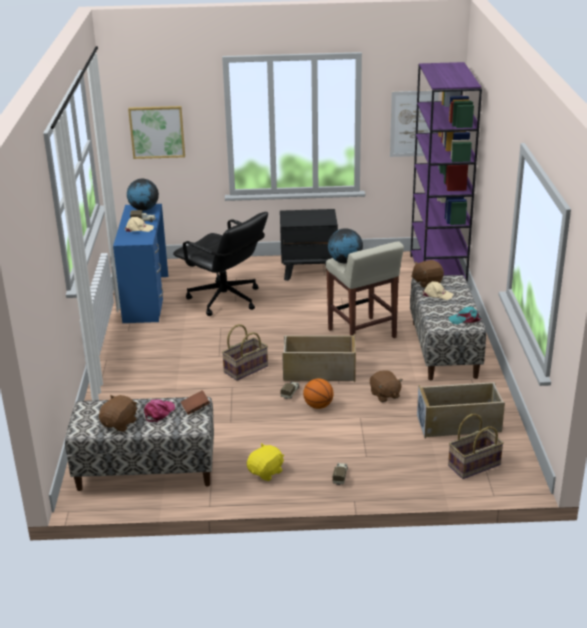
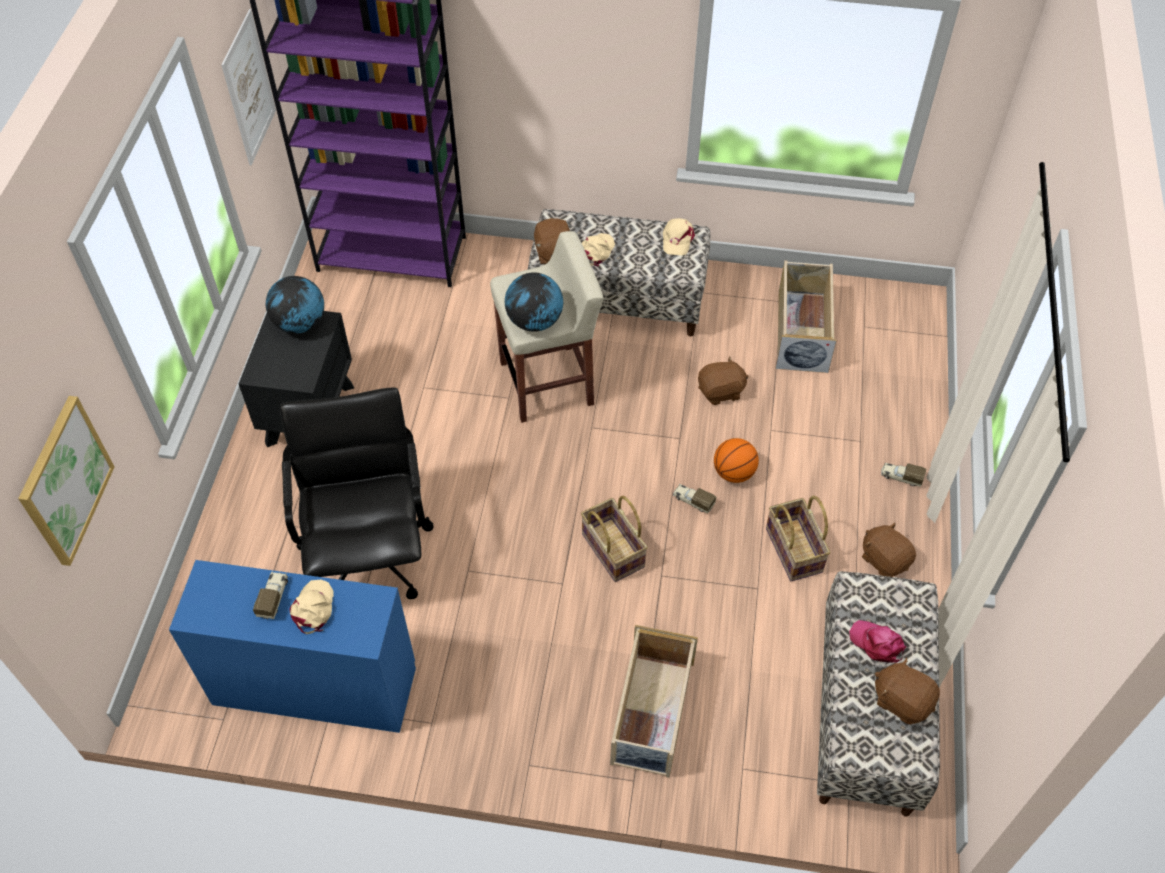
camera: 80 degrees left, 25 degrees up
globe [127,179,159,211] -> globe moved to [266,276,324,334]
black office chair [173,212,268,316] -> black office chair turned 60 degrees counterclockwise [280,387,433,599]
brown book [181,390,210,415] -> none
yellow plush toy [247,443,284,481] -> brown plush toy [862,522,916,577]
beige storage box [282,334,356,382] -> beige storage box moved to [610,625,698,778]
basket [448,414,504,479] -> basket moved to [766,496,830,581]
turquoise cap [449,307,481,324] -> beige cap [663,218,695,255]

